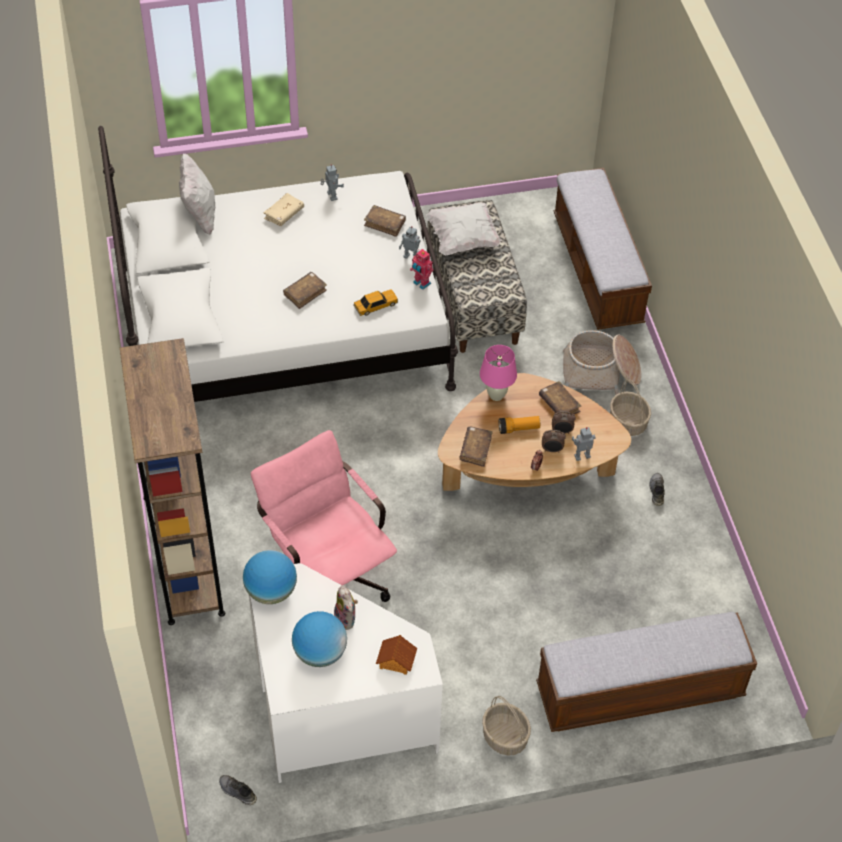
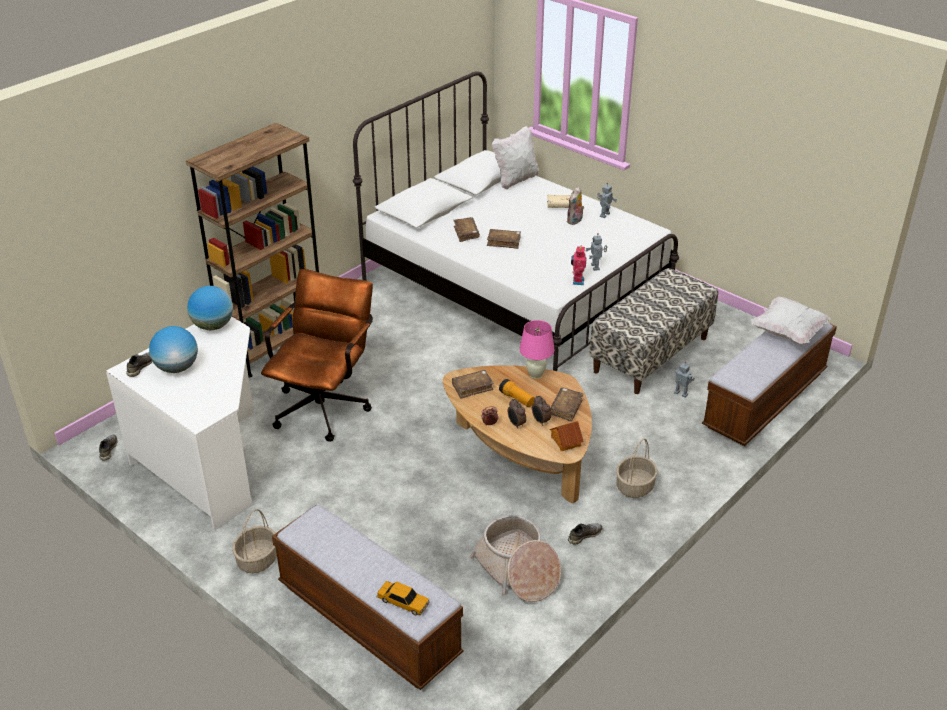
camera: 55 degrees right, 15 degrees down
pink office chair [251,430,397,602] -> brown office chair [261,269,373,442]
plush toy [334,585,358,630] -> plush toy moved to [567,187,584,225]
toy car [353,289,398,316] -> toy car moved to [376,581,430,616]
brown book [364,205,406,237] -> brown book moved to [453,217,480,242]
toy house [376,635,417,675] -> toy house moved to [550,421,584,451]
white pillow [426,203,502,255] -> white pillow moved to [751,297,831,344]
basket [563,330,641,394] -> basket moved to [470,515,561,602]
toy robot [572,427,595,461] -> toy robot moved to [674,362,695,398]
none -> grey shoe [126,352,152,377]

